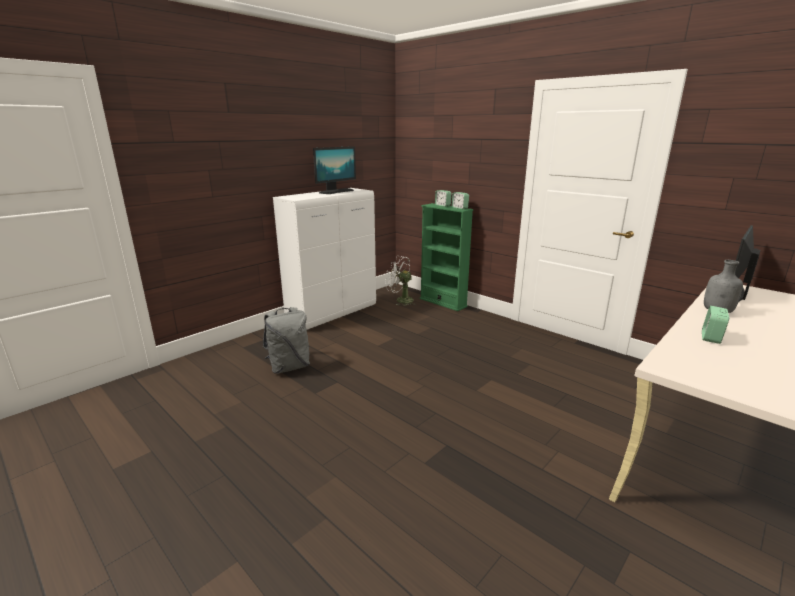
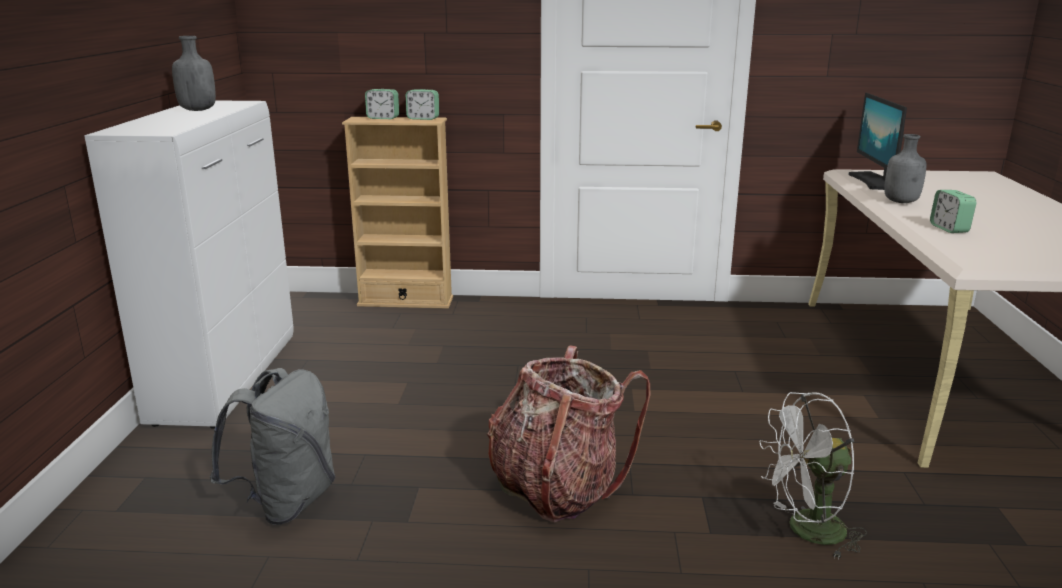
camera: 40 degrees left, 0 degrees up
monitor [313,146,356,194] -> grey bottle [172,36,216,111]
white fan [385,256,415,306] -> white fan moved to [759,392,867,560]
green bookcase [420,203,474,311] -> beige bookcase [342,117,453,309]
none -> backpack [487,345,651,523]

